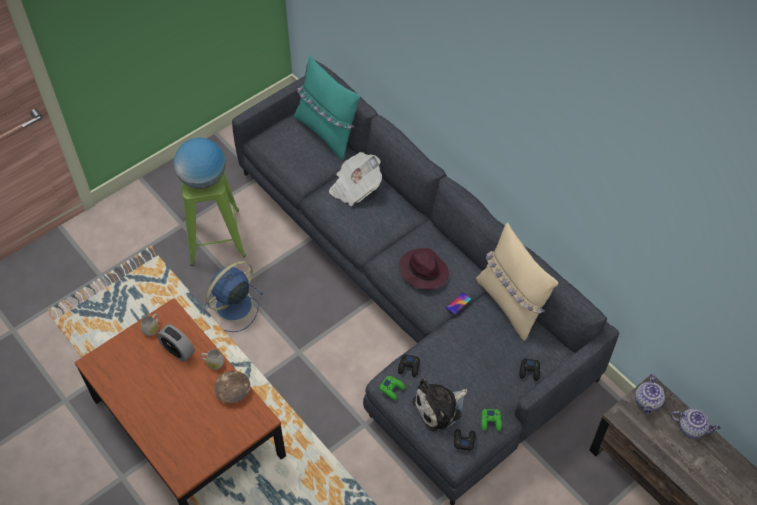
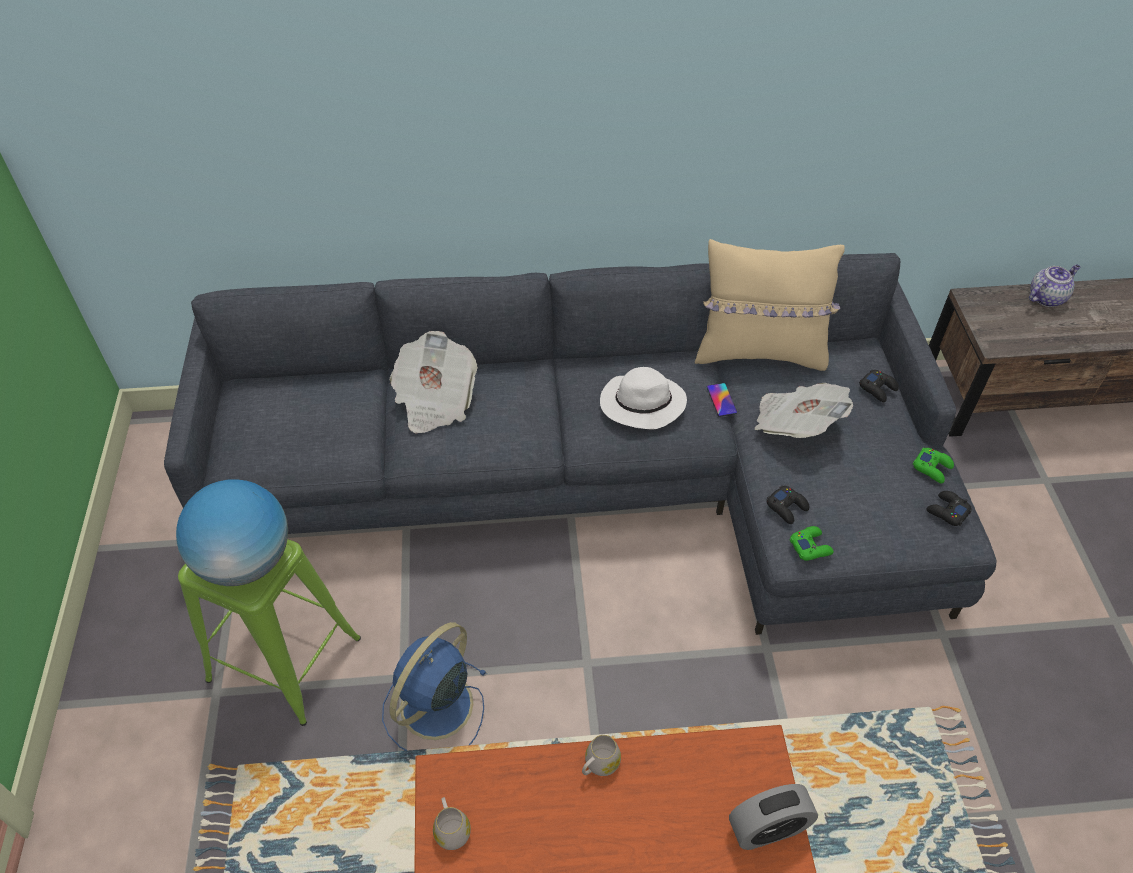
camera: 55 degrees left, 5 degrees down
alarm clock [157,324,195,362] -> alarm clock moved to [729,784,818,850]
blue fan [205,261,263,332] -> blue fan turned 45 degrees clockwise [382,622,487,755]
brown bowl [214,371,250,403] -> none
turquoise pillow [294,55,360,159] -> none
purple hat [399,248,449,289] -> white hat [600,367,687,429]
plush toy [412,379,467,432] -> none
teapot [635,373,665,414] -> none
none -> newspaper [755,383,853,438]

